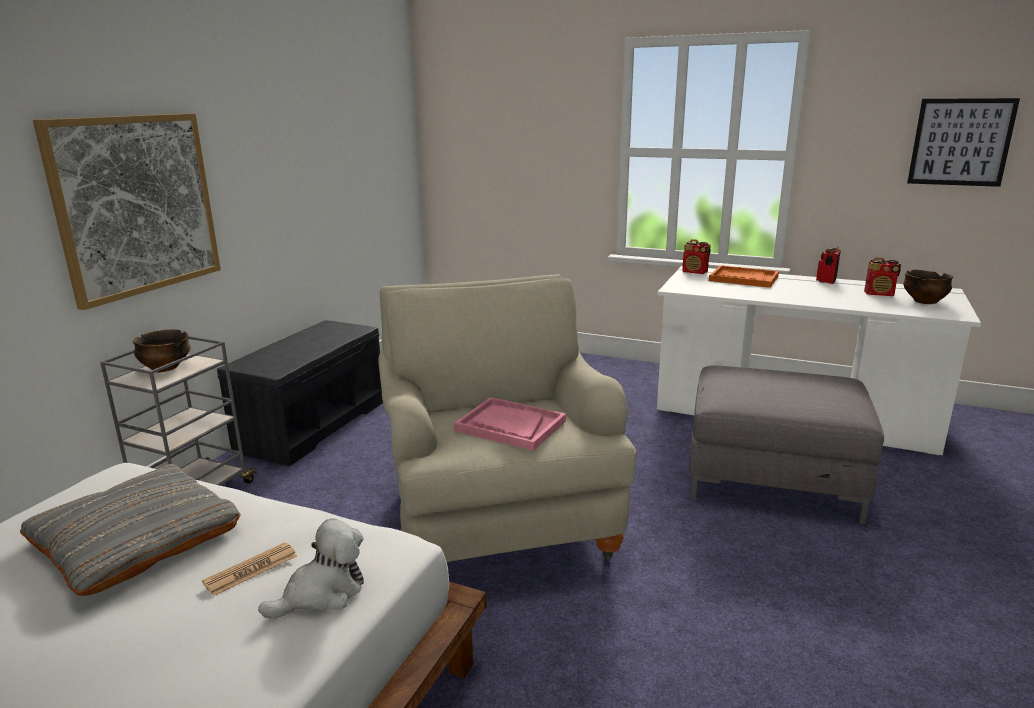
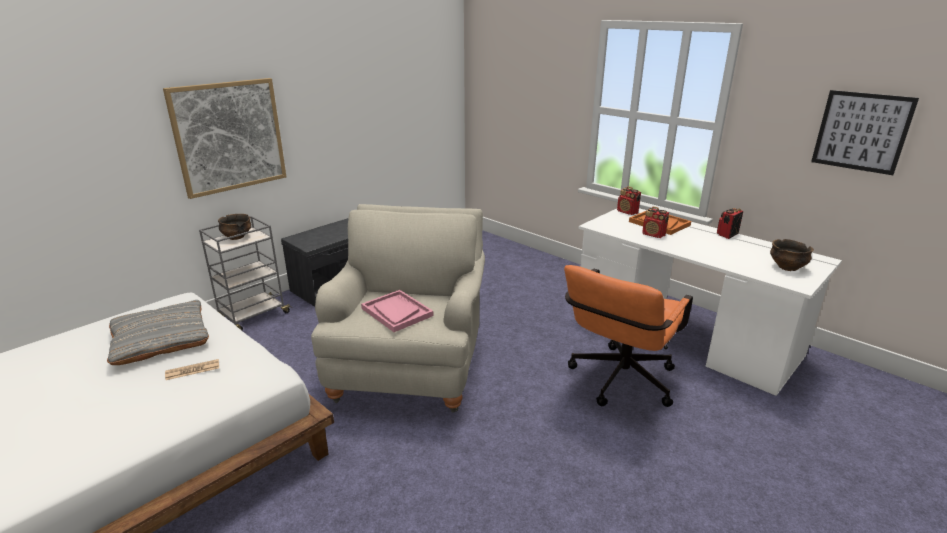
camera: 20 degrees right, 5 degrees up
plush toy [258,518,364,619] -> none
grey ottoman [689,366,884,524] -> orange office chair [564,265,693,407]
radio [864,257,901,296] -> radio moved to [642,206,669,238]

